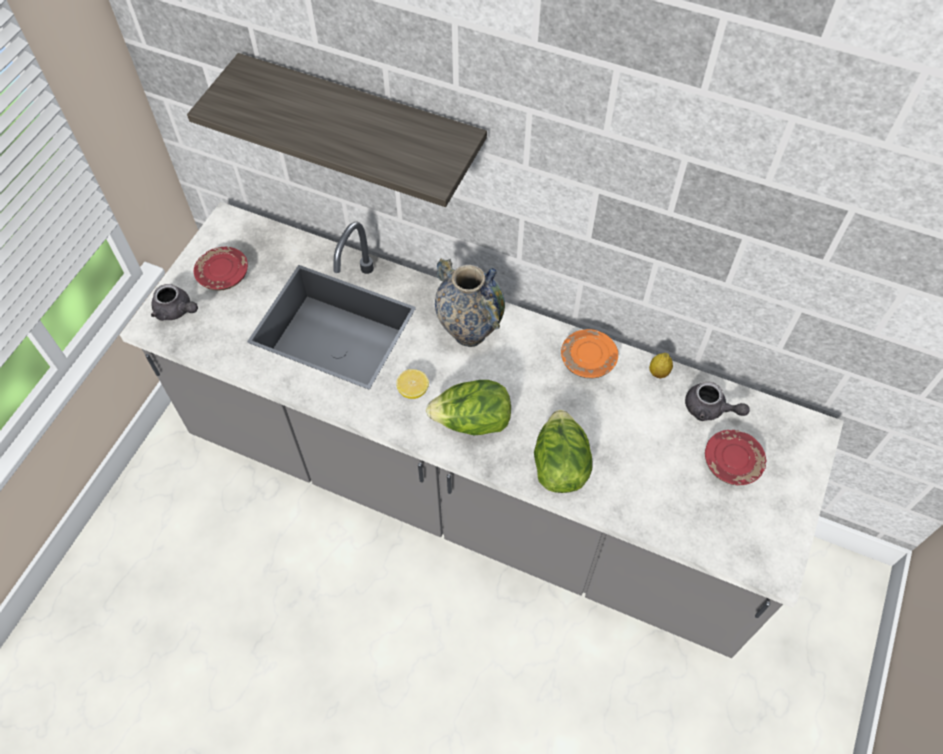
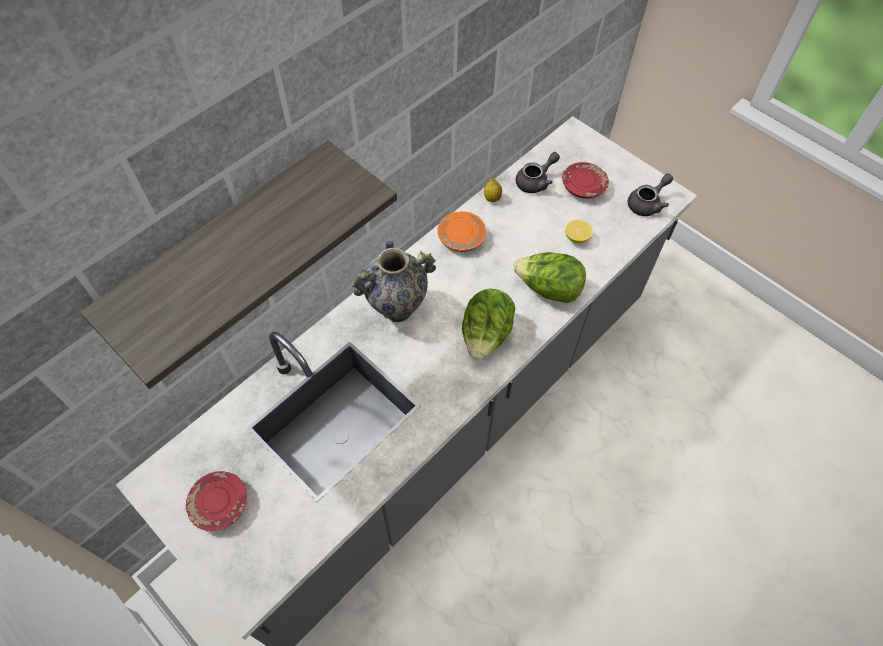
camera: 70 degrees left, 0 degrees up
grey teapot [151,284,198,321] -> grey teapot moved to [628,173,673,216]
lemon [396,369,429,399] -> lemon moved to [565,220,593,243]

